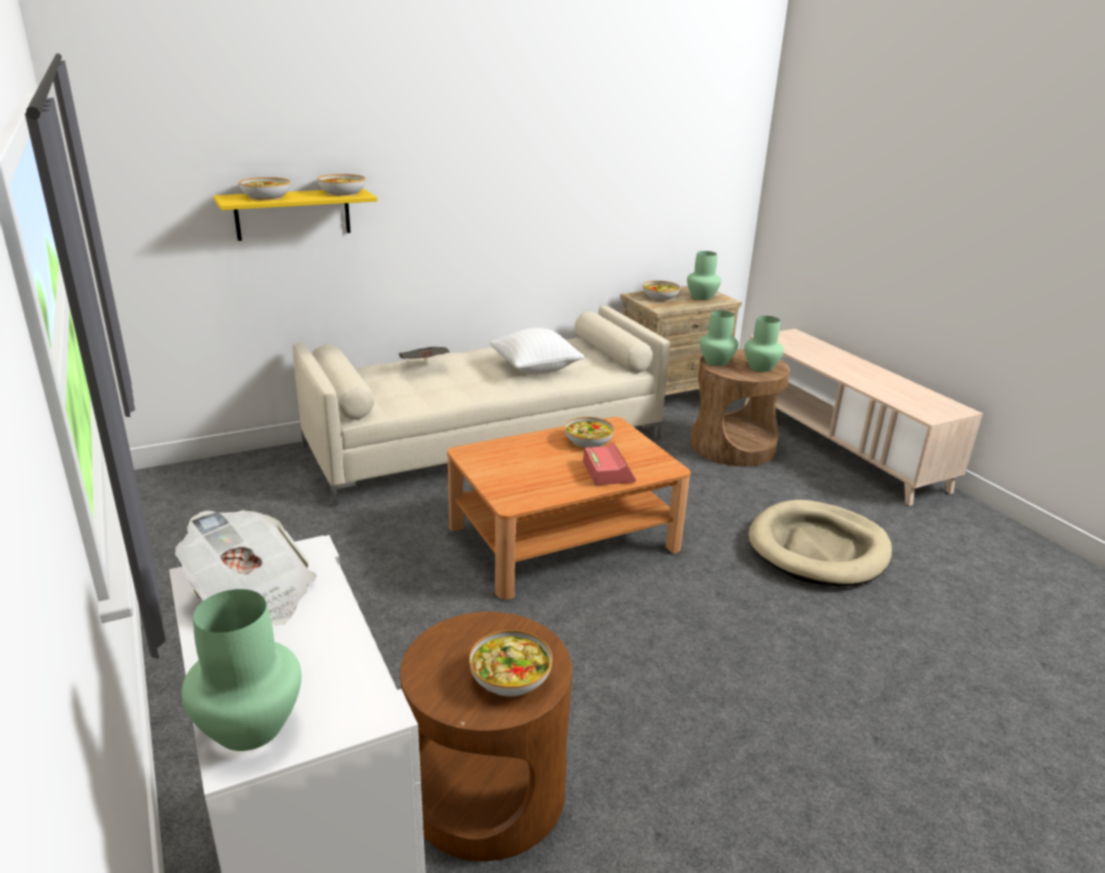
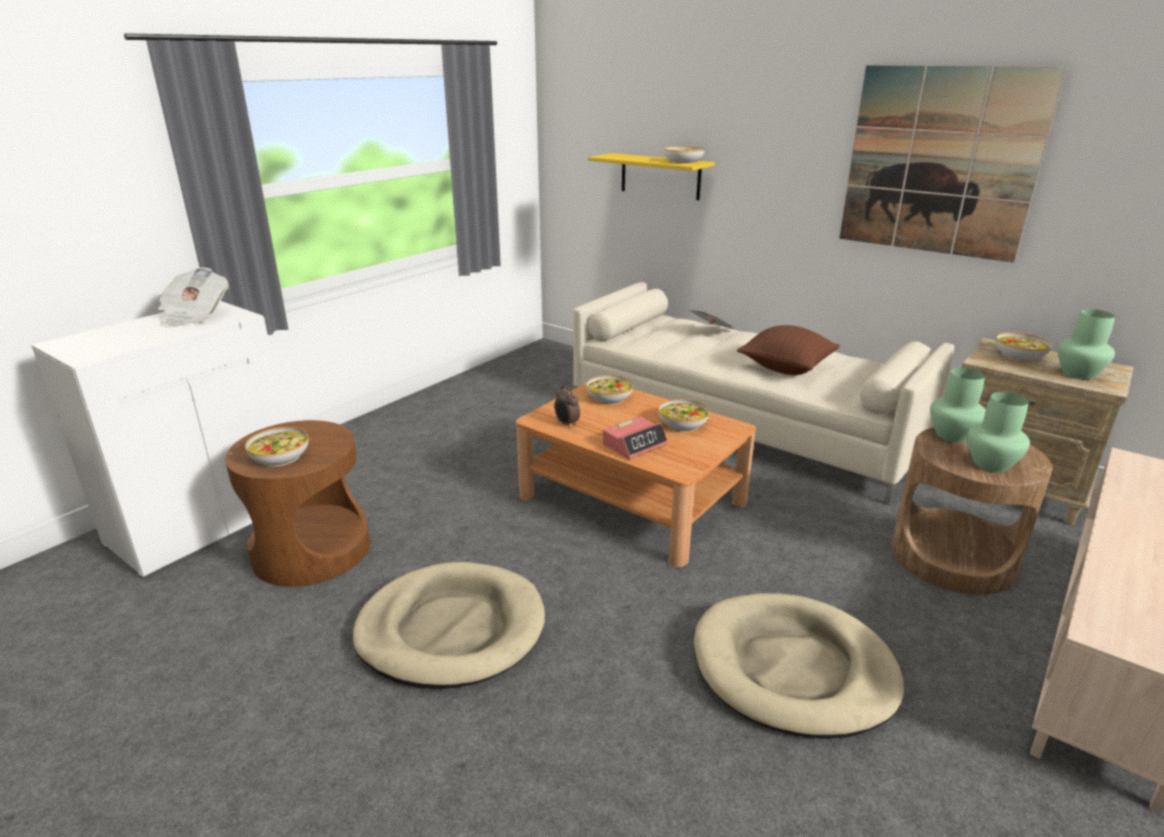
camera: 65 degrees right, 0 degrees up
green vase [181,589,301,751] -> none
bowl [239,177,290,200] -> bowl moved to [586,375,633,405]
white pillow [490,328,584,374] -> brown pillow [737,325,840,375]
none -> beige dog bed [352,562,545,689]
none -> alarm clock [554,386,580,428]
none -> picture [839,65,1066,263]

